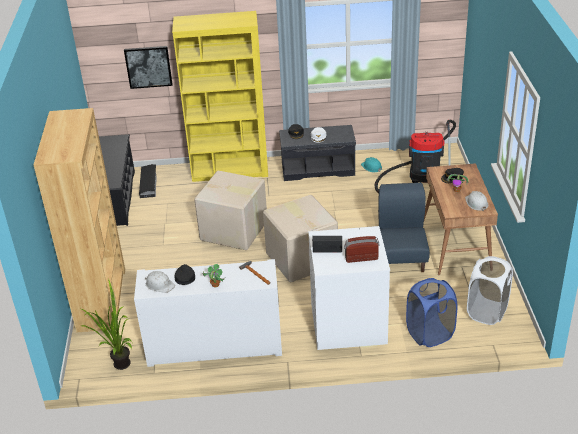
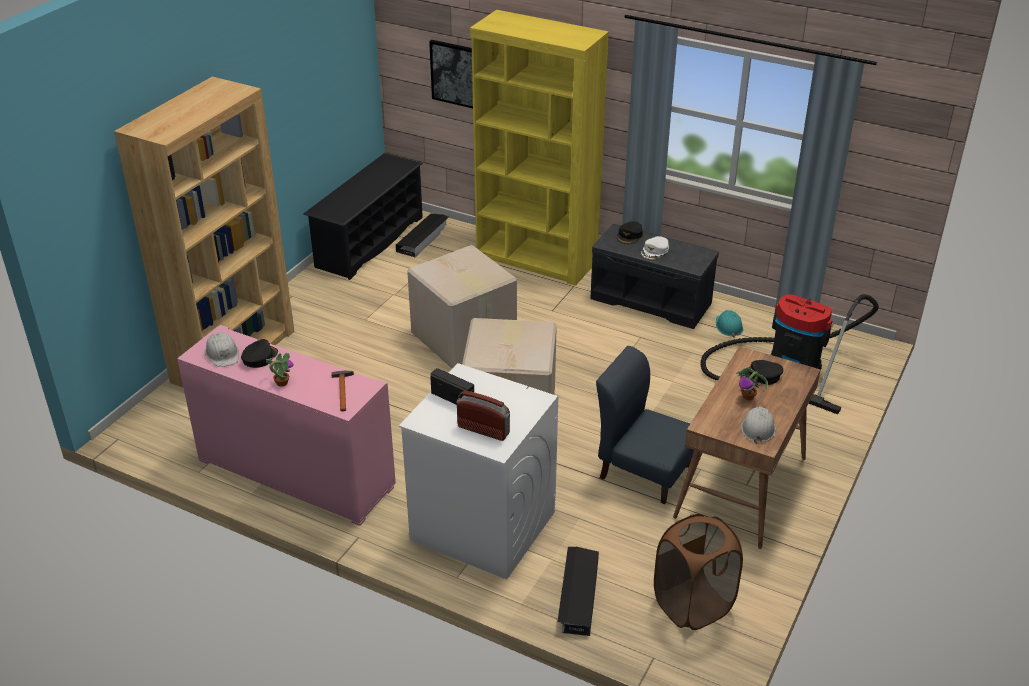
camera: 30 degrees right, 0 degrees up
potted plant [82,279,132,370] -> none
white cabinet [134,259,282,367] -> pink cabinet [177,325,396,526]
blue chair [378,183,430,272] -> blue chair turned 90 degrees counterclockwise [596,346,694,504]
blue laundry basket [406,278,458,347] -> black storage box [557,547,599,636]
white laundry basket [467,256,513,325] -> brown laundry basket [654,514,743,630]

